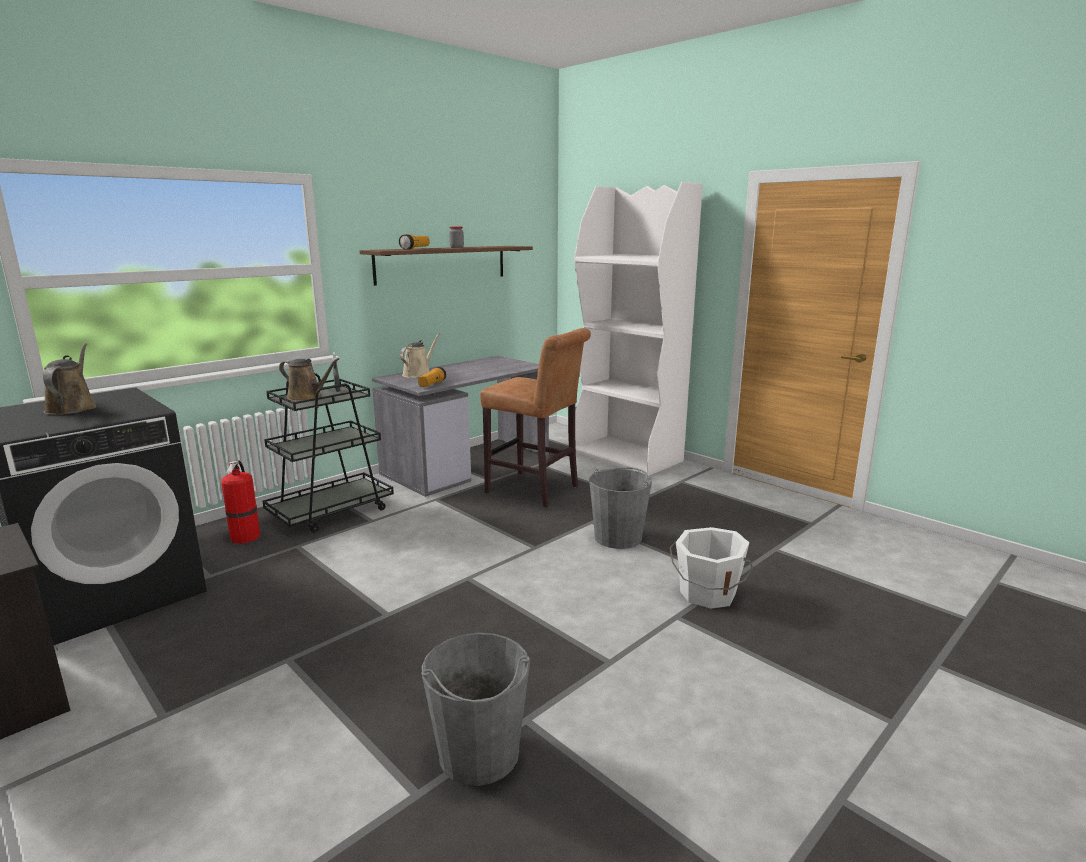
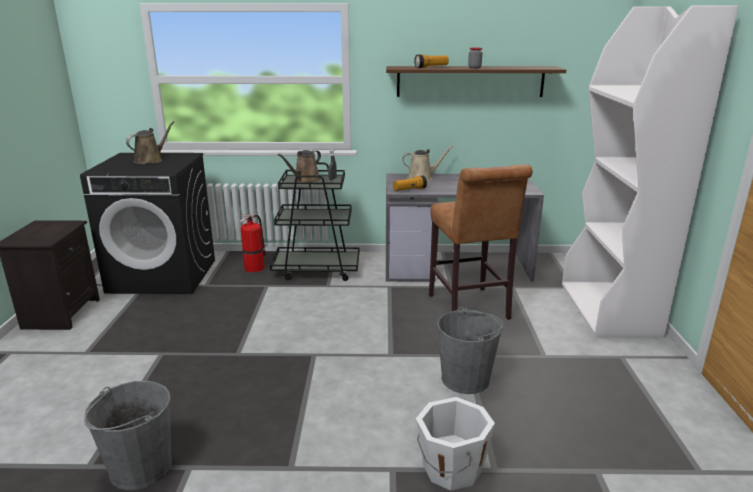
camera: 45 degrees right, 5 degrees up
brown watering can [279,358,339,401] -> brown watering can turned 60 degrees clockwise [278,150,321,183]

